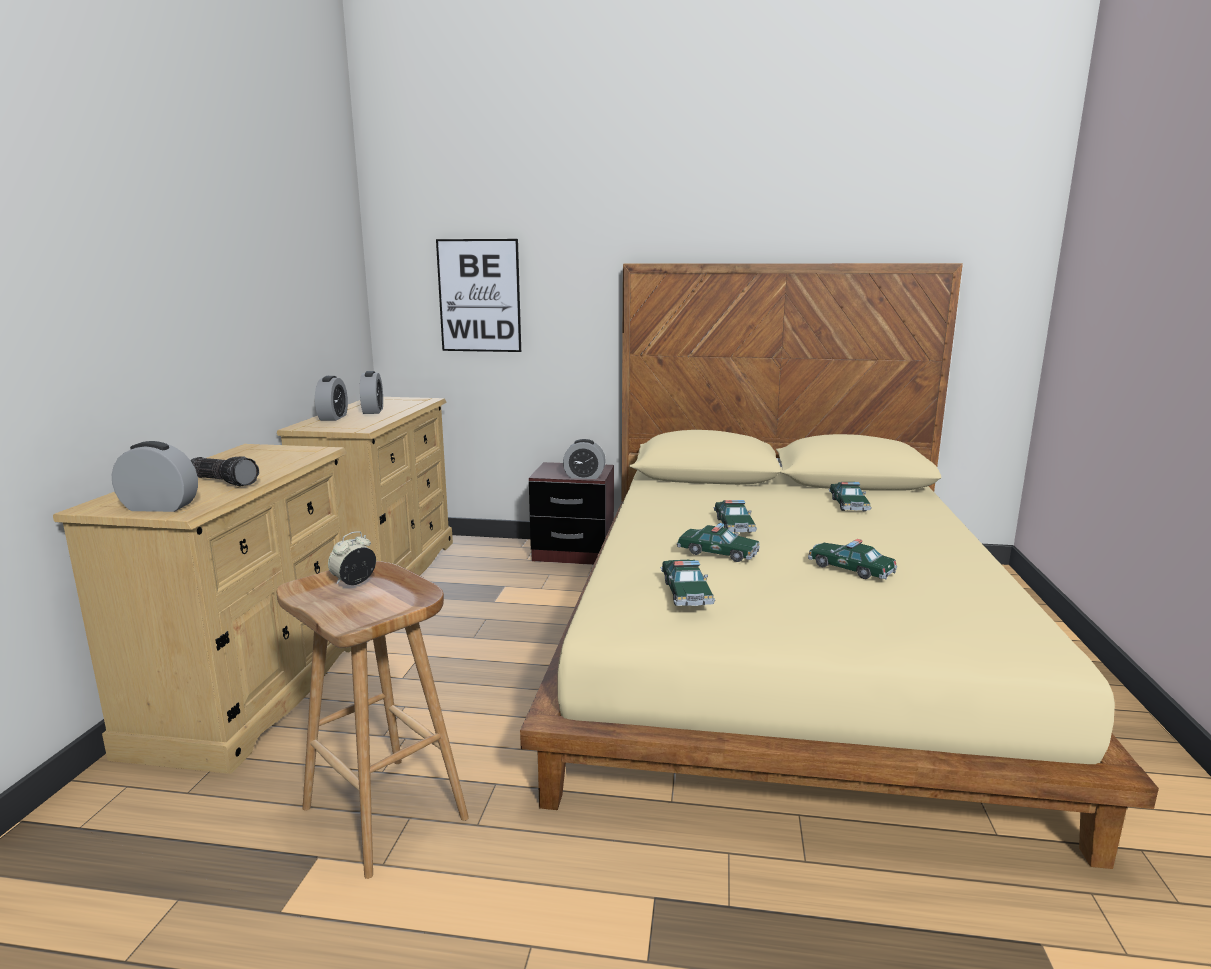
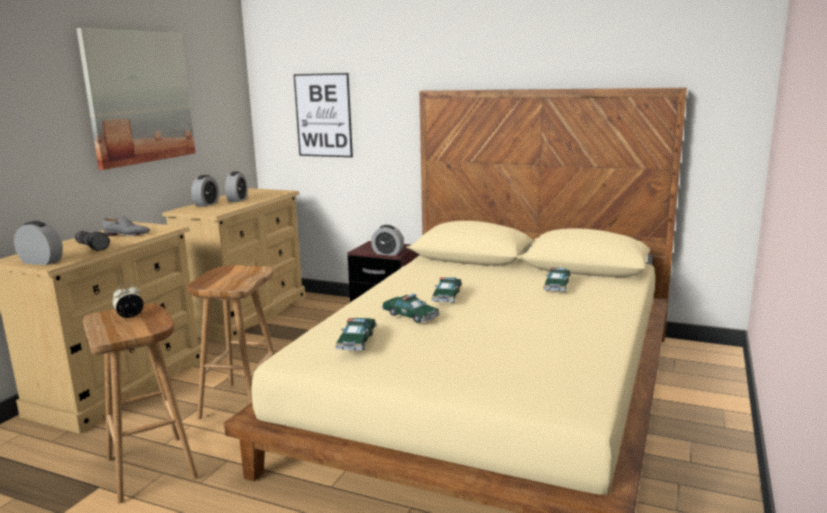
camera: 15 degrees right, 0 degrees up
toy car [808,539,897,579] -> none
none -> picture [76,28,195,170]
none -> grey shoe [103,216,150,236]
none -> brown stool [187,265,275,419]

